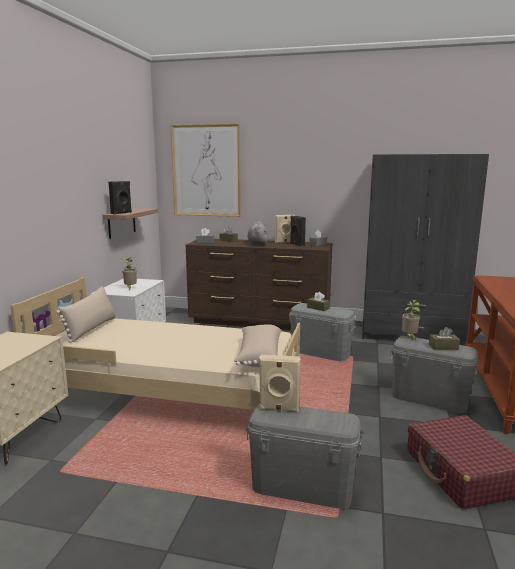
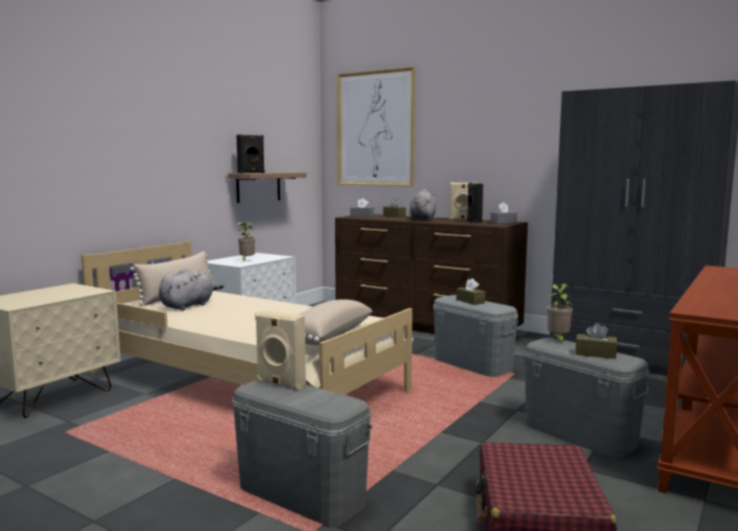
camera: 20 degrees right, 5 degrees down
none -> grey plush toy [159,268,224,310]

